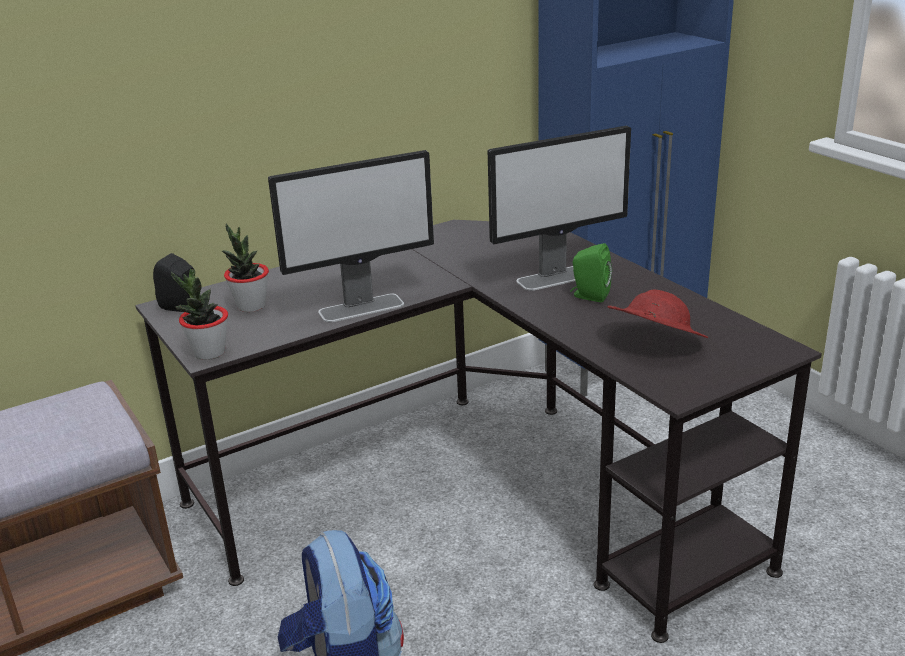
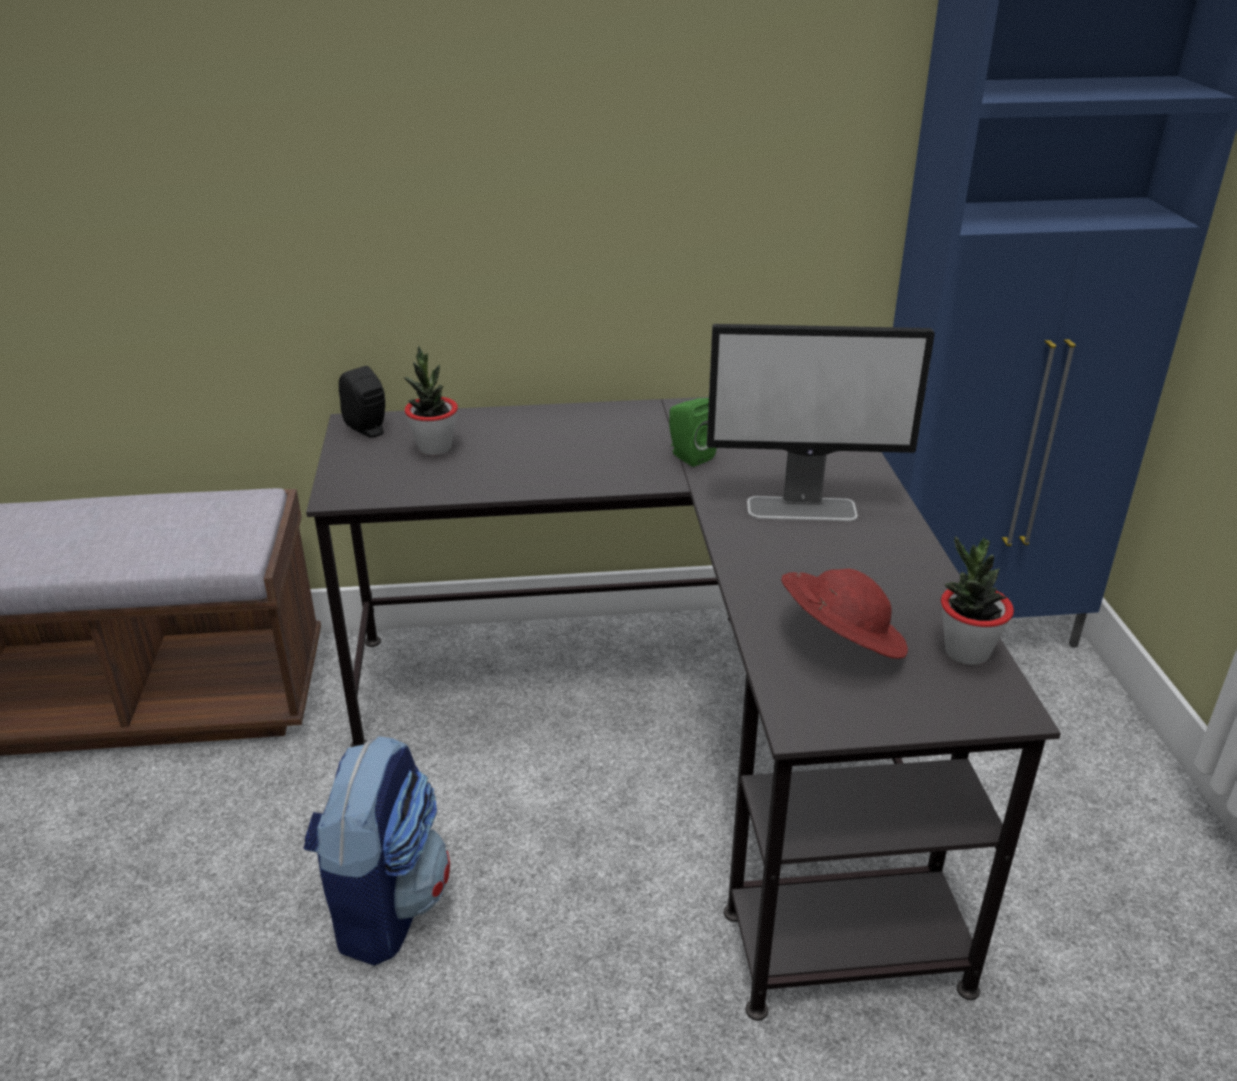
camera: 25 degrees right, 5 degrees up
potted plant [171,269,228,360] -> potted plant moved to [941,537,1014,665]
monitor [268,150,434,322] -> none
green speaker [570,243,612,302] -> green speaker moved to [669,398,717,467]

